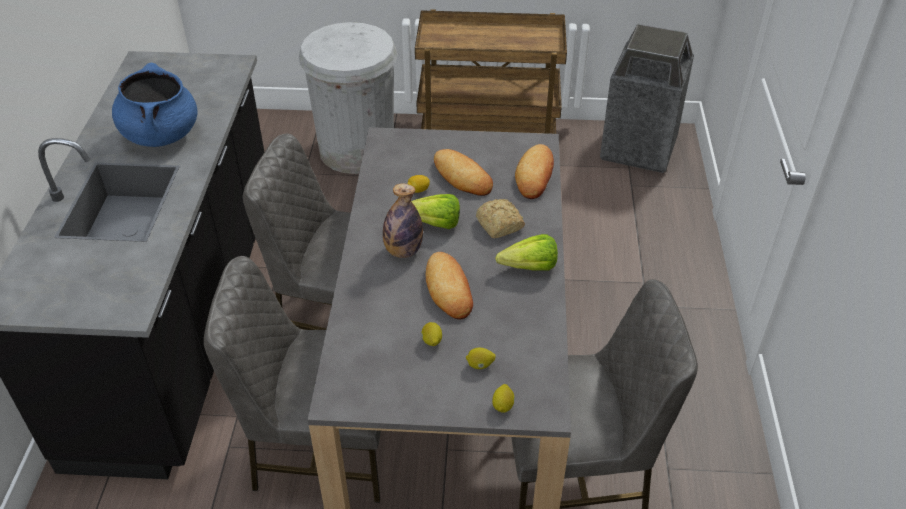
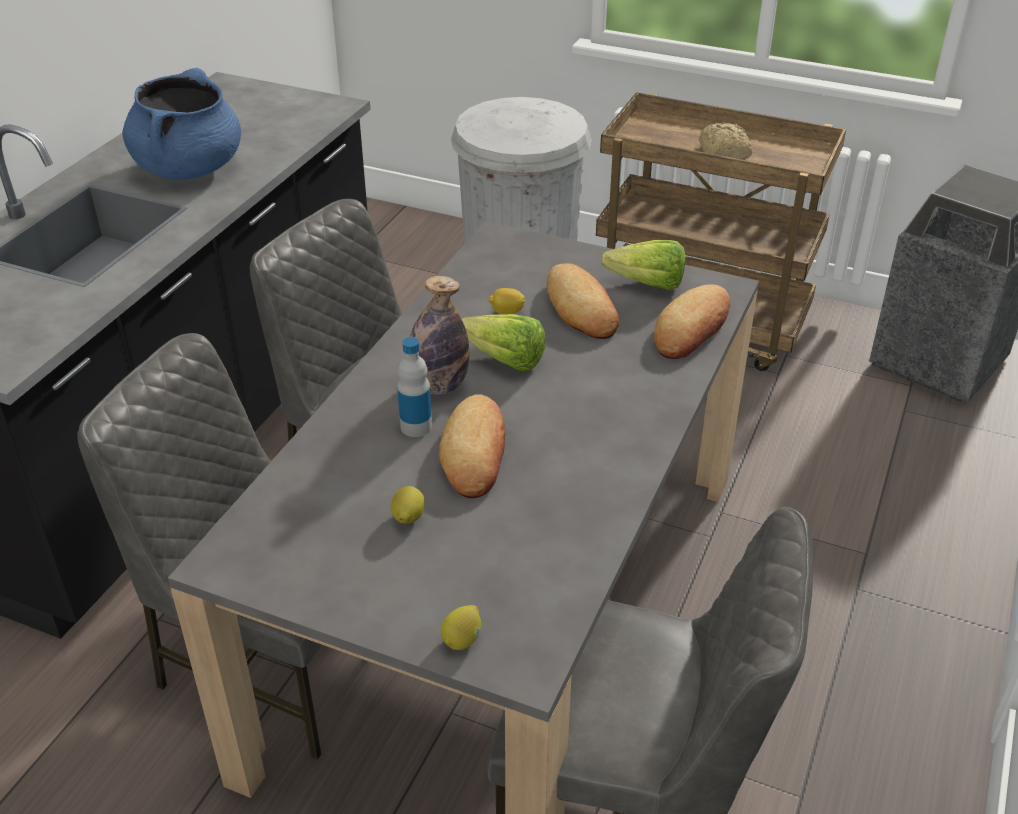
camera: 20 degrees right, 5 degrees down
lemon [466,348,495,369] -> none
bread [476,199,525,238] -> bread moved to [699,123,752,160]
lettuce [495,234,558,271] -> lettuce moved to [601,240,685,290]
none -> bottle [397,337,432,437]

